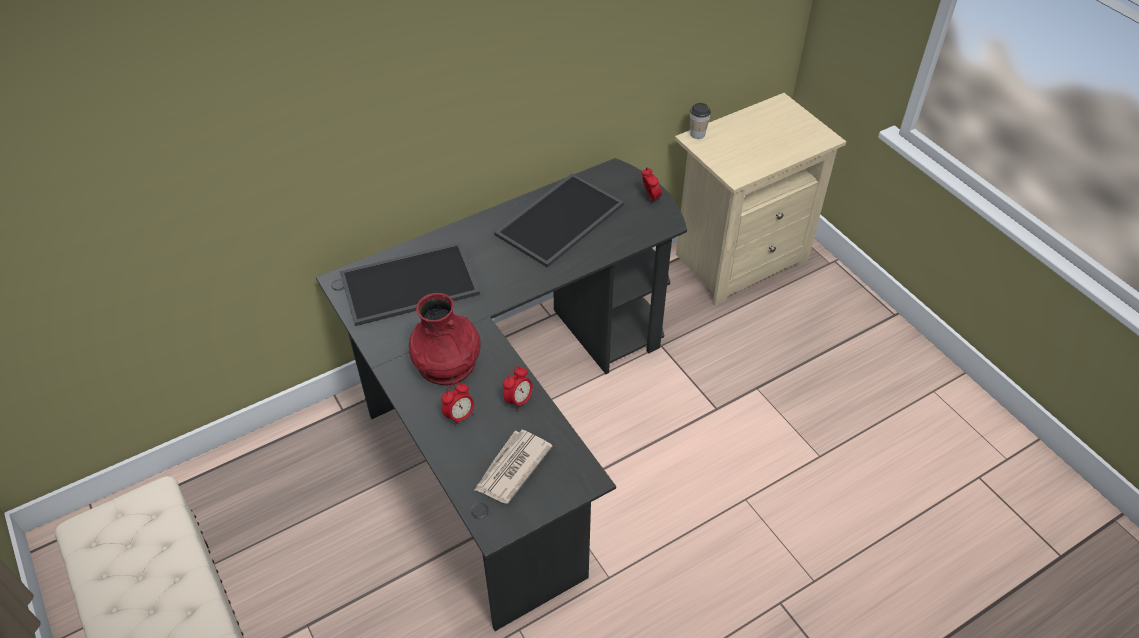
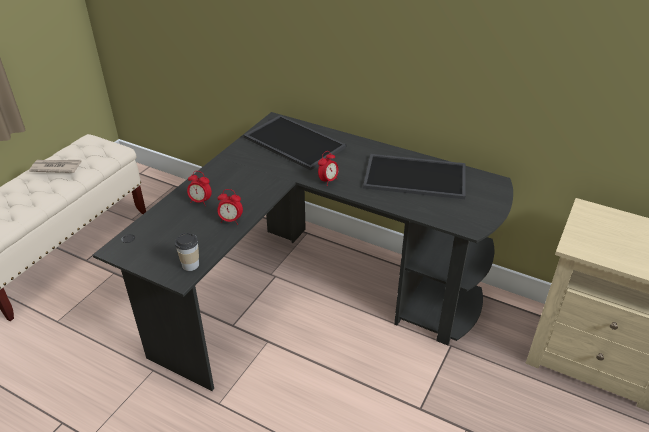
camera: 60 degrees right, 10 degrees down
red vase [409,293,481,386] -> none
newspaper [475,430,552,503] -> newspaper moved to [29,160,82,173]
alarm clock [642,168,662,201] -> alarm clock moved to [318,151,338,186]
cup [690,103,711,139] -> cup moved to [175,233,199,271]

